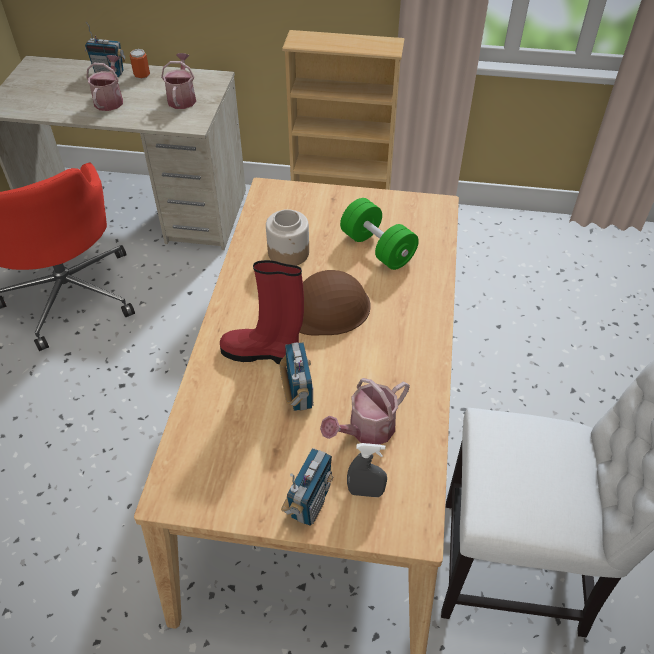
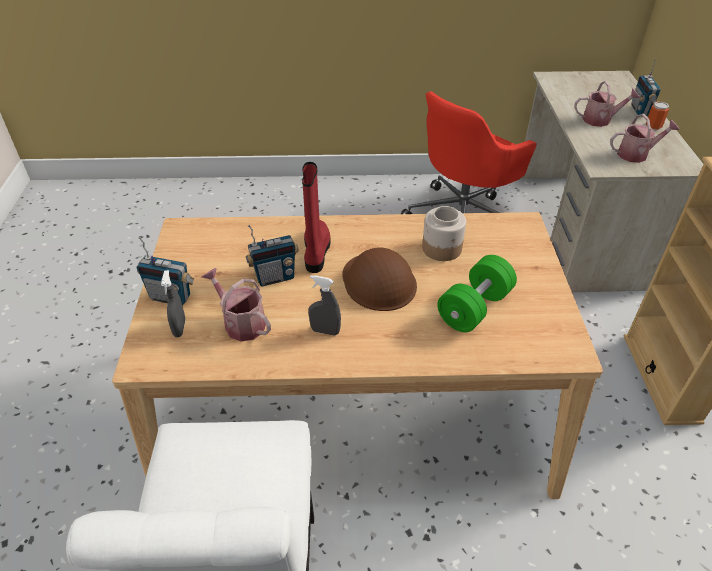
camera: 80 degrees right, 5 degrees down
none -> grey spray bottle [308,275,341,336]

